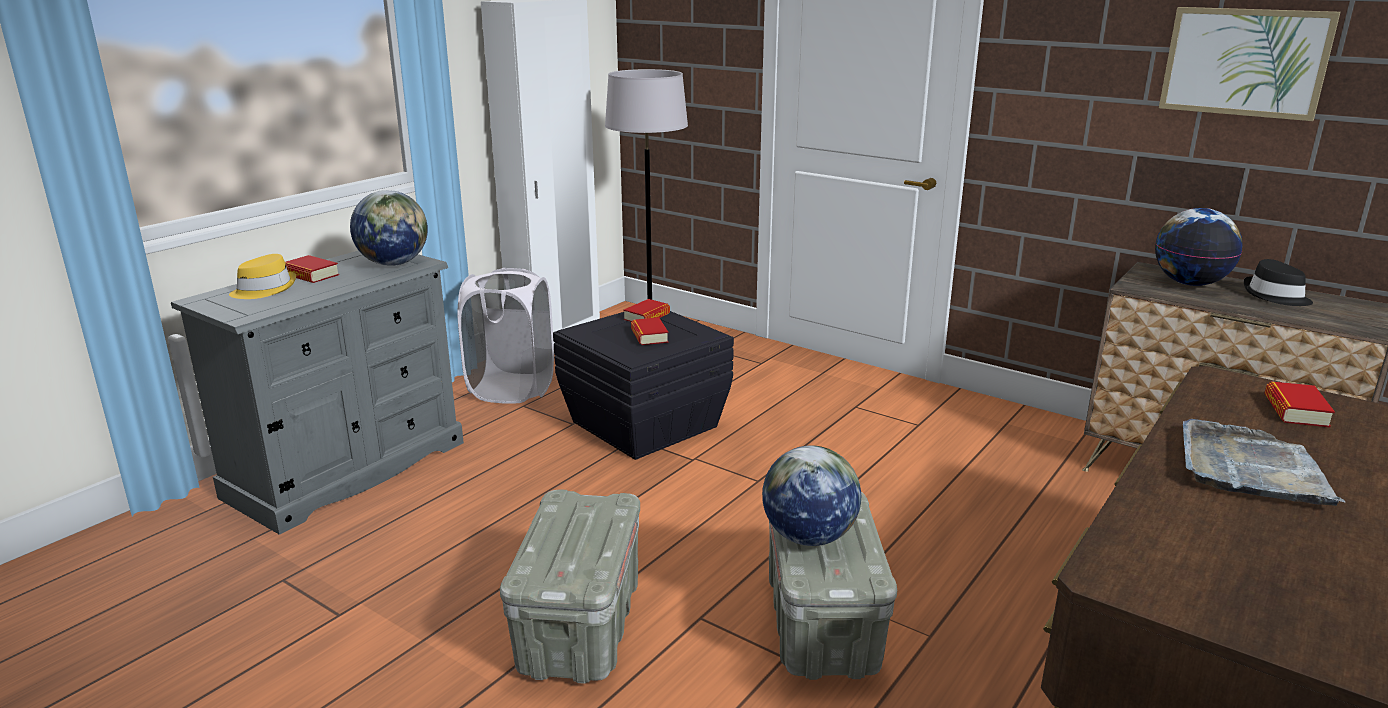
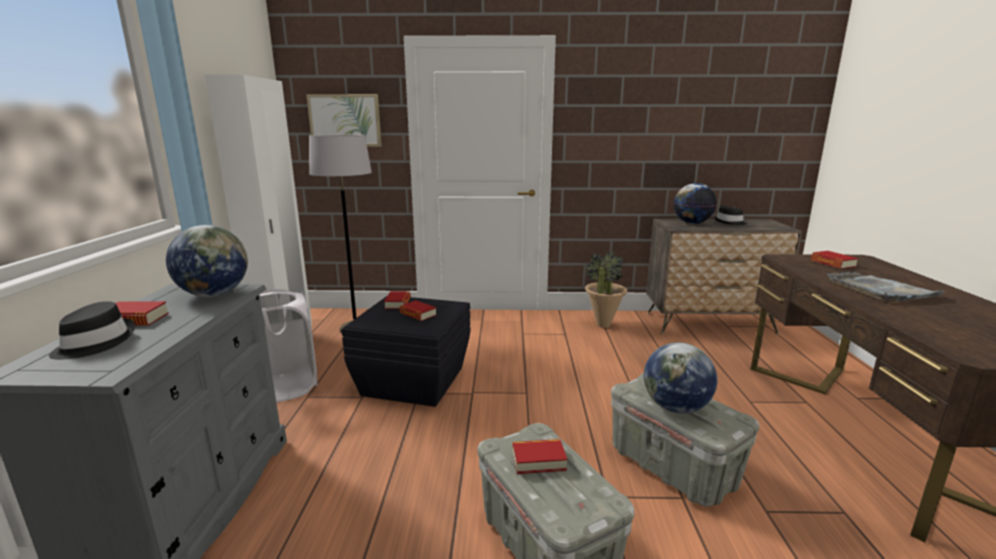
camera: 35 degrees left, 5 degrees down
yellow hat [229,254,296,299] -> black hat [49,301,135,360]
picture [1159,7,1341,121] -> picture moved to [306,94,382,147]
none -> book [512,439,567,474]
none -> potted plant [584,252,627,328]

